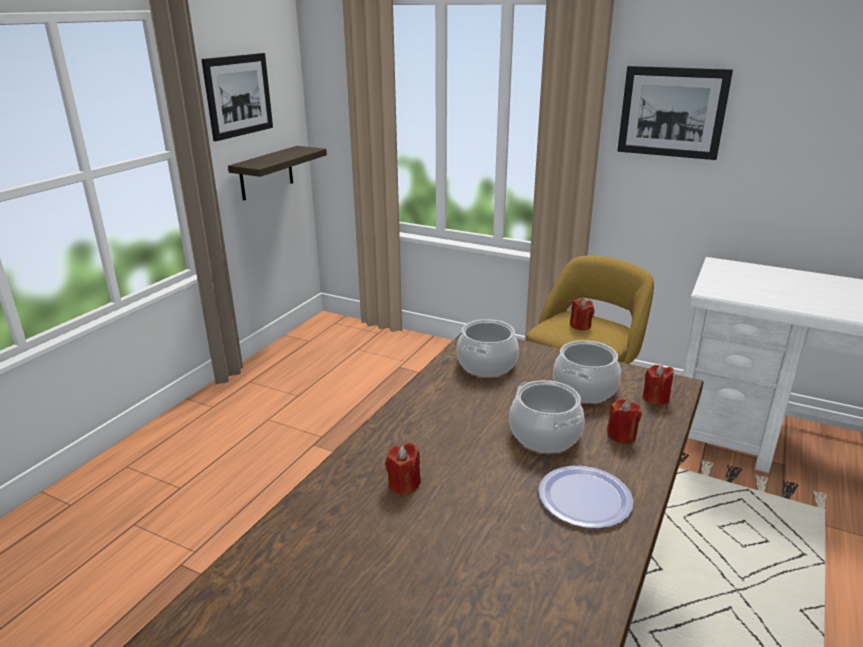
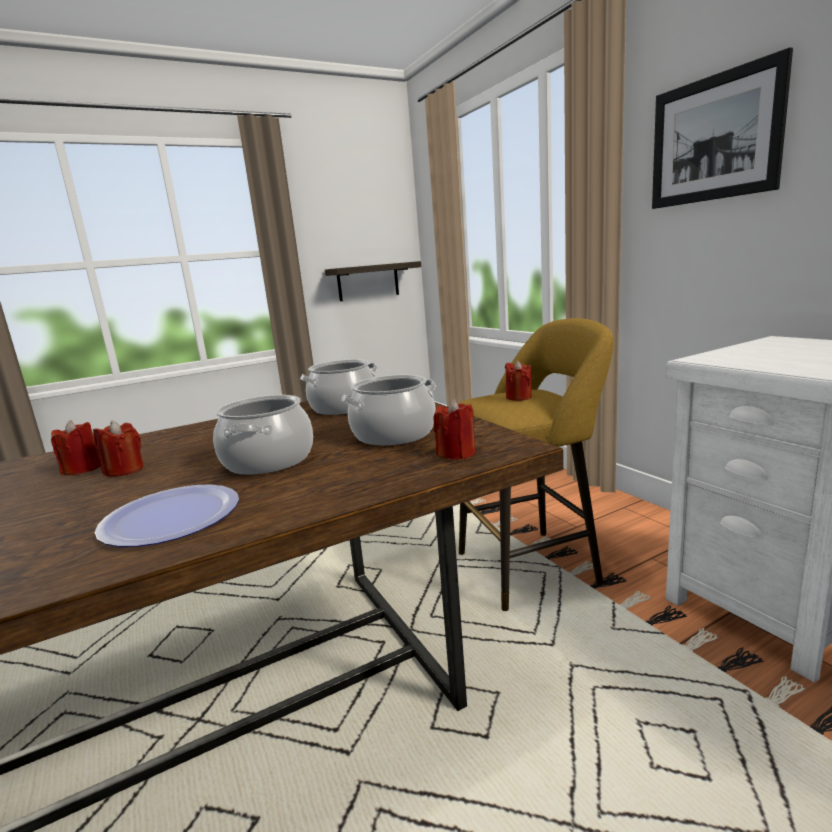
camera: 35 degrees right, 10 degrees down
picture [201,53,273,141] -> none
red candle [607,399,642,444] -> red candle moved to [93,421,144,477]

